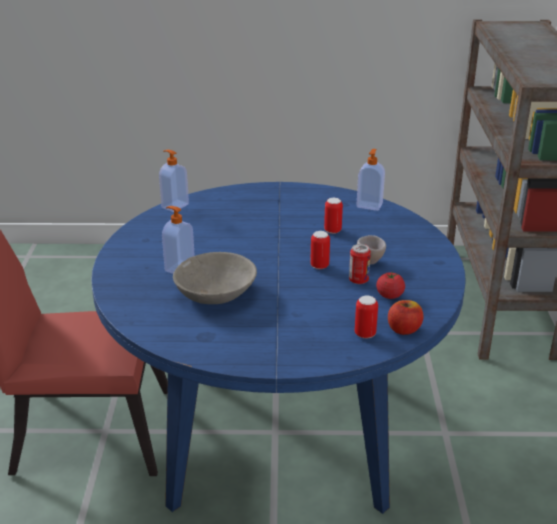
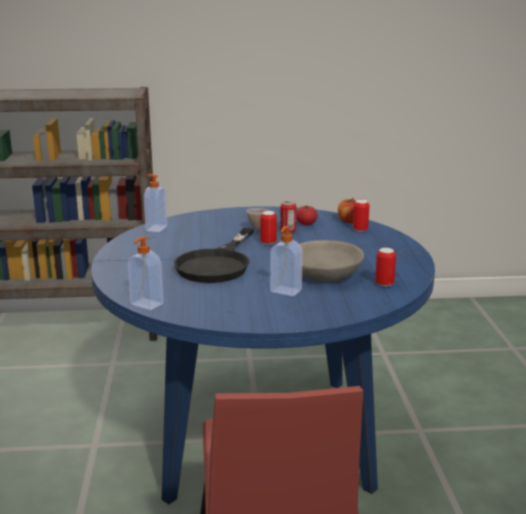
camera: 95 degrees left, 10 degrees down
can [324,198,343,234] -> can moved to [375,248,396,287]
none -> black frying pan [174,228,254,283]

